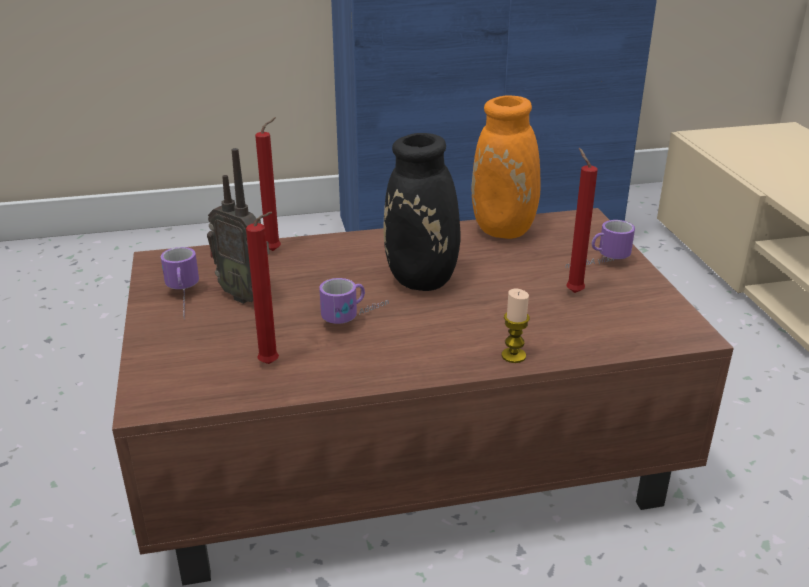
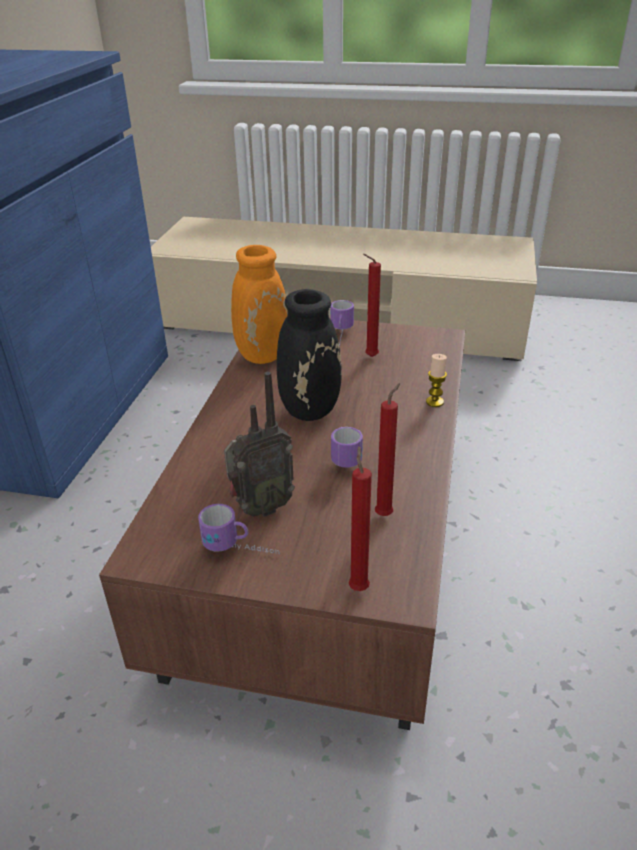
camera: 65 degrees left, 5 degrees up
red candle [255,117,281,251] -> red candle moved to [349,446,372,591]

